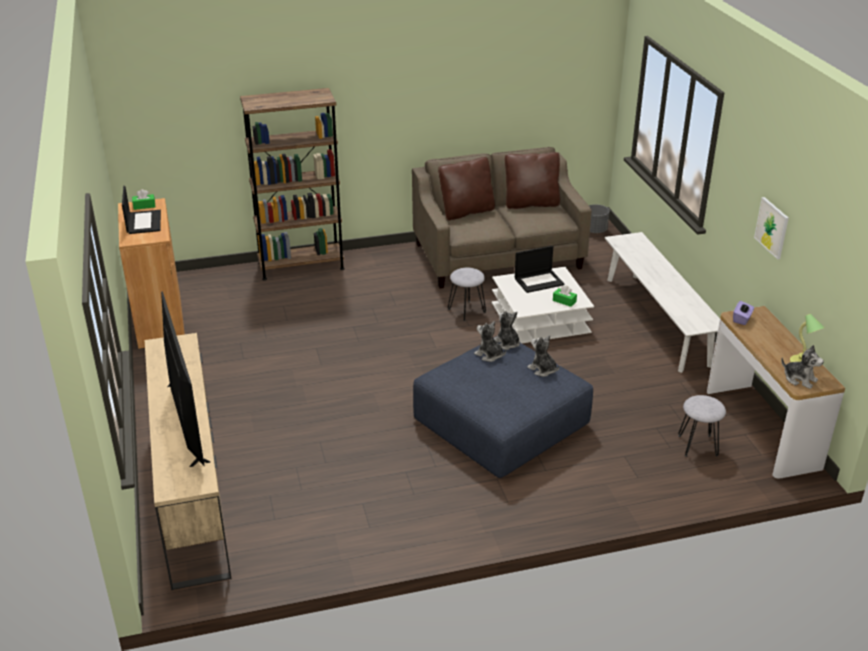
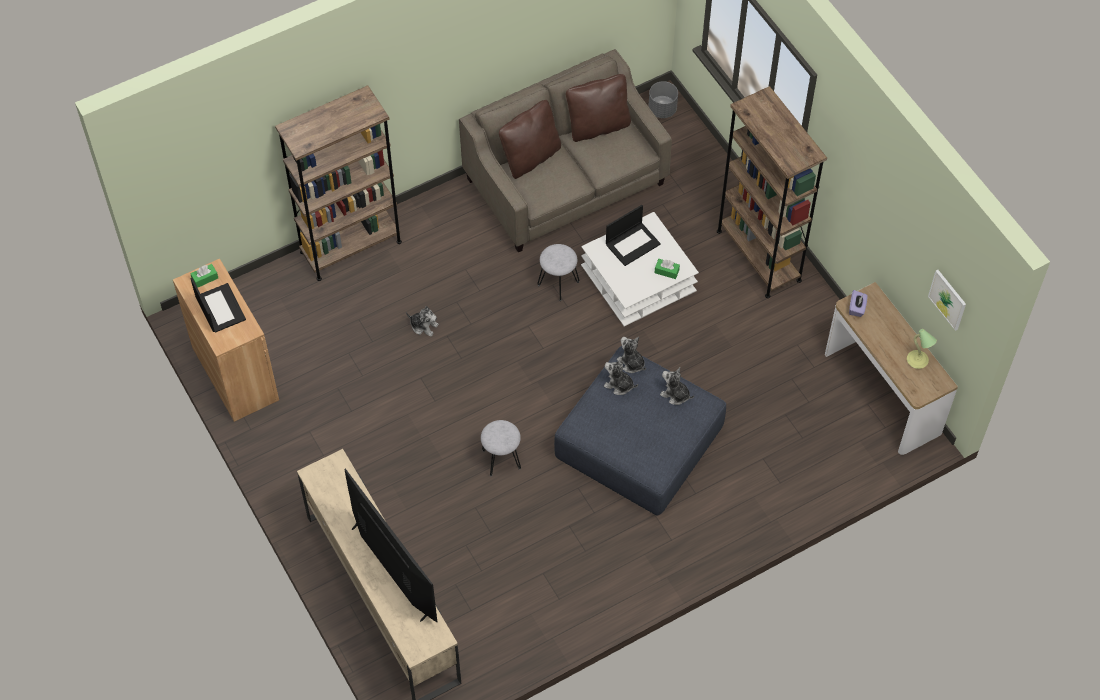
camera: 15 degrees left, 25 degrees up
white bench [605,232,720,373] -> brown bookcase [717,86,827,298]
grey stool [678,395,726,457] -> grey stool moved to [481,420,521,477]
picture [754,197,789,259] -> picture moved to [928,270,966,331]
plush toy [781,345,824,389] -> plush toy moved to [406,306,439,337]

